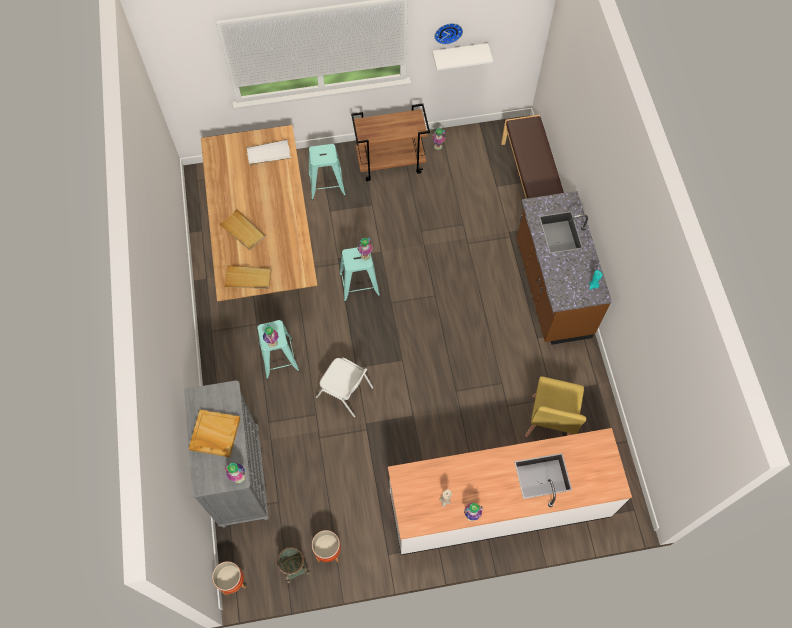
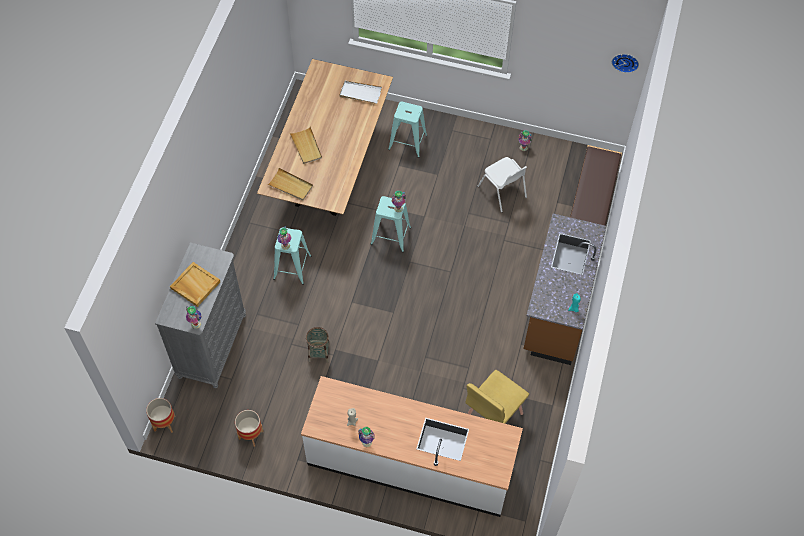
camera: 25 degrees right, 5 degrees down
basket [277,547,310,583] -> basket moved to [306,327,330,363]
white chair [316,358,374,418] -> white chair moved to [477,157,527,212]
brown cart [351,103,430,181] -> none
white shelf [432,43,493,70] -> none
wall clock [434,23,463,45] -> wall clock moved to [612,54,639,73]

